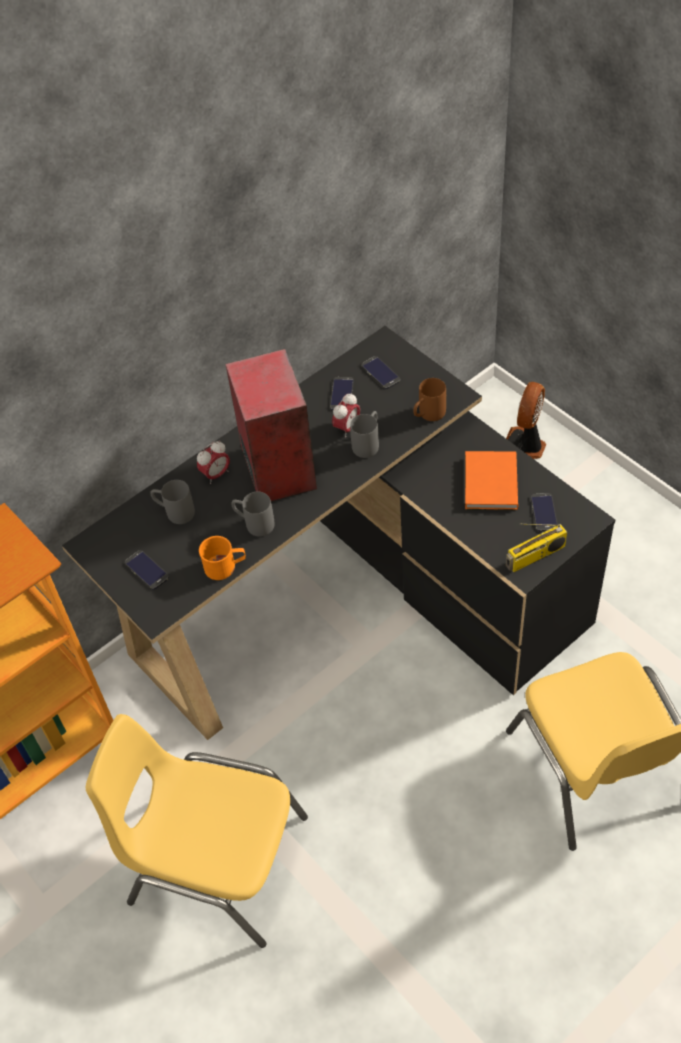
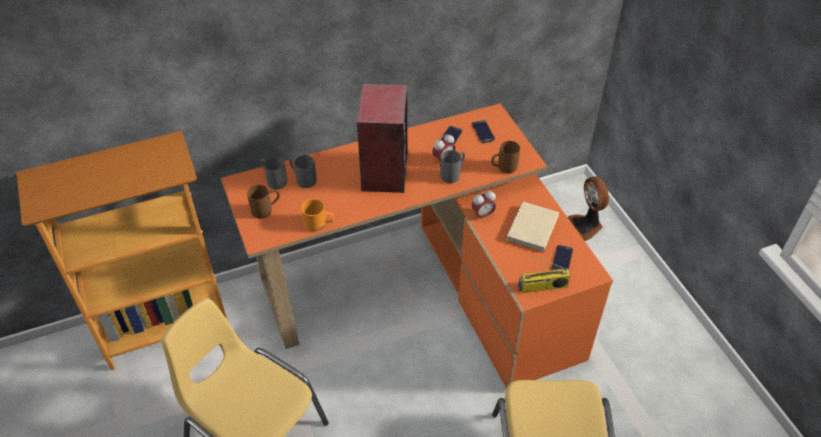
camera: 15 degrees right, 5 degrees down
black desk [62,326,615,740] -> orange desk [221,103,613,389]
phone [125,550,169,589] -> brown mug [247,185,280,219]
alarm clock [197,441,230,484] -> alarm clock moved to [472,191,496,220]
grey mug [231,492,275,537] -> grey mug moved to [261,157,287,190]
orange book [465,451,518,510] -> beige book [507,202,559,252]
fan [506,382,546,459] -> fan turned 60 degrees counterclockwise [568,177,609,241]

